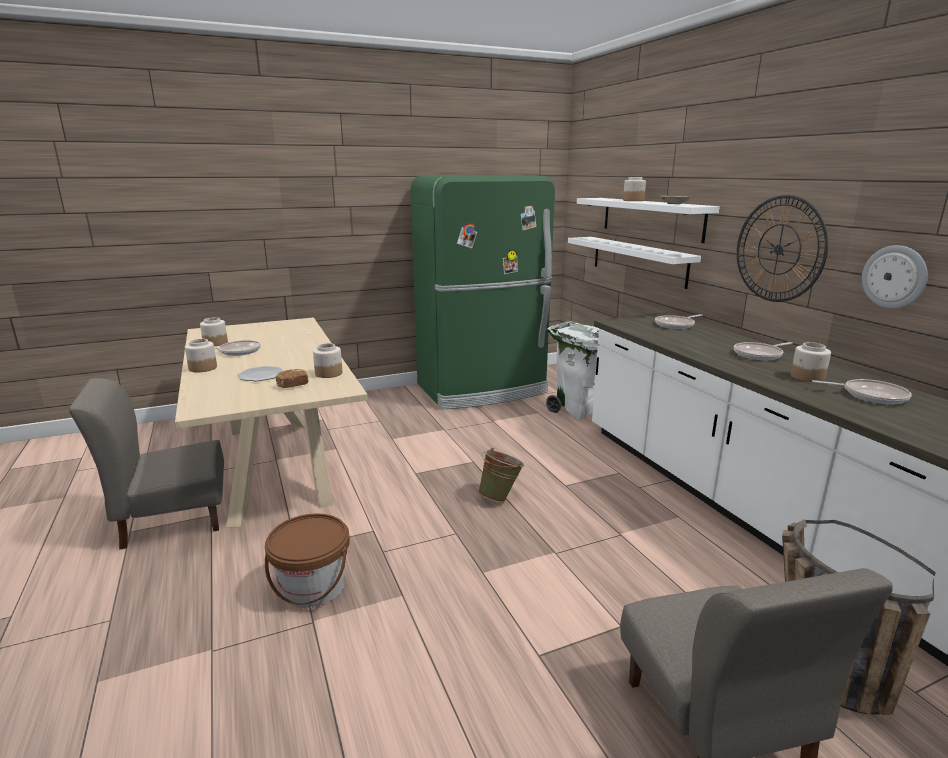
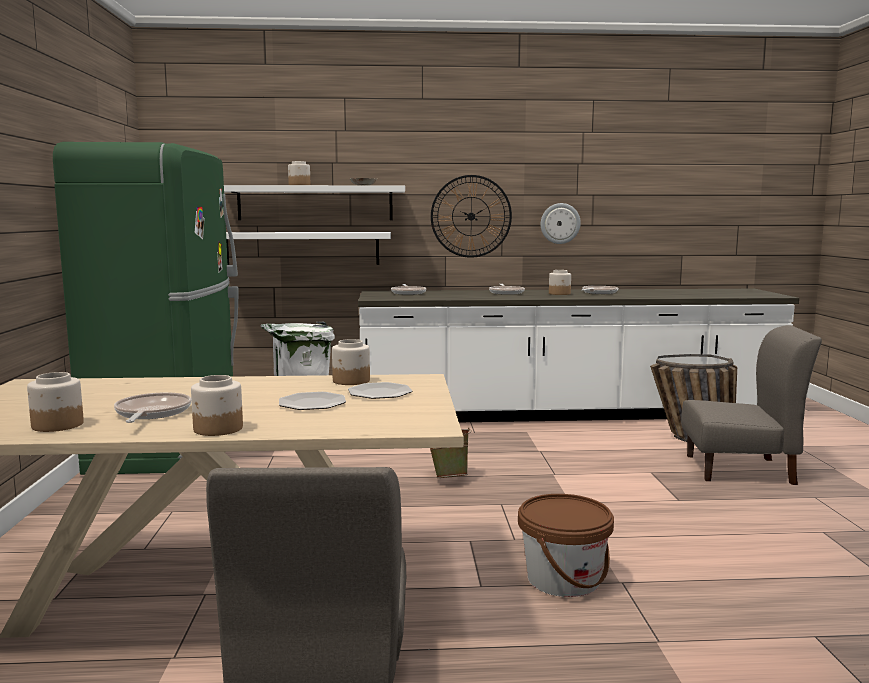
camera: 70 degrees left, 10 degrees down
bread [276,369,308,388] -> plate [348,382,412,399]

